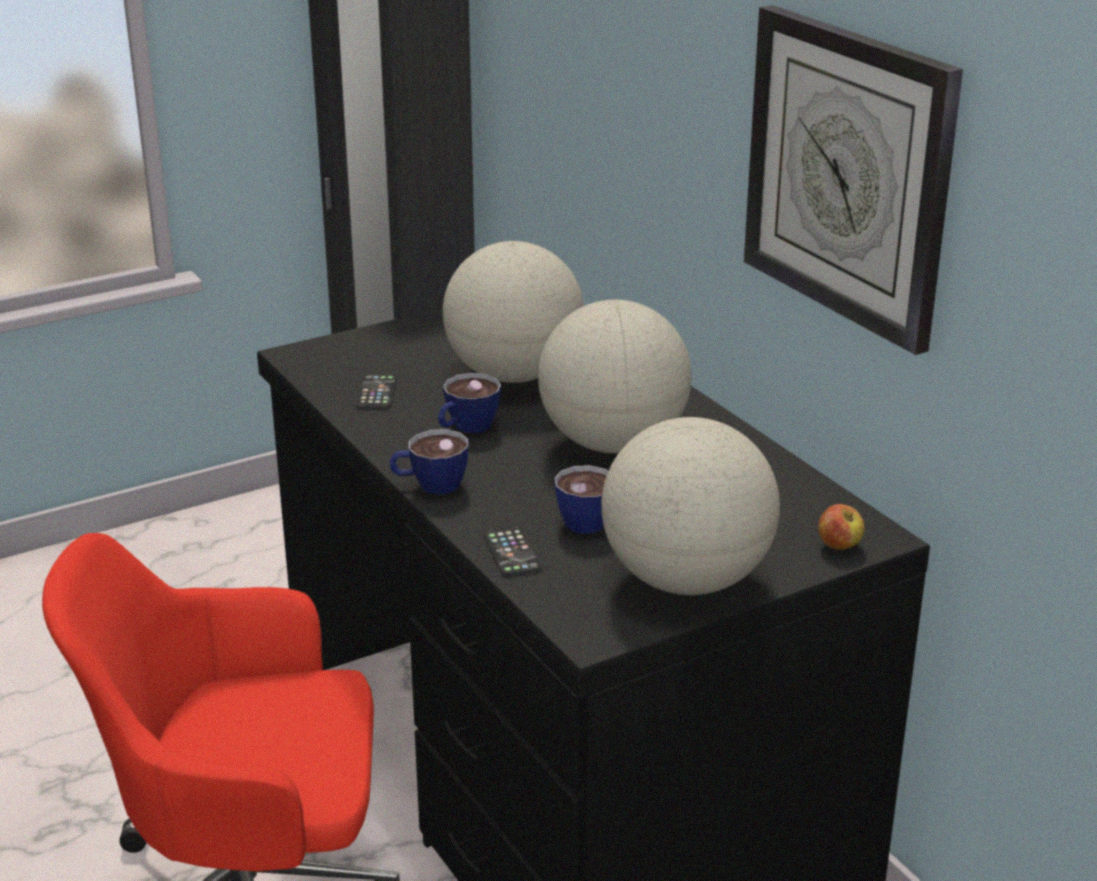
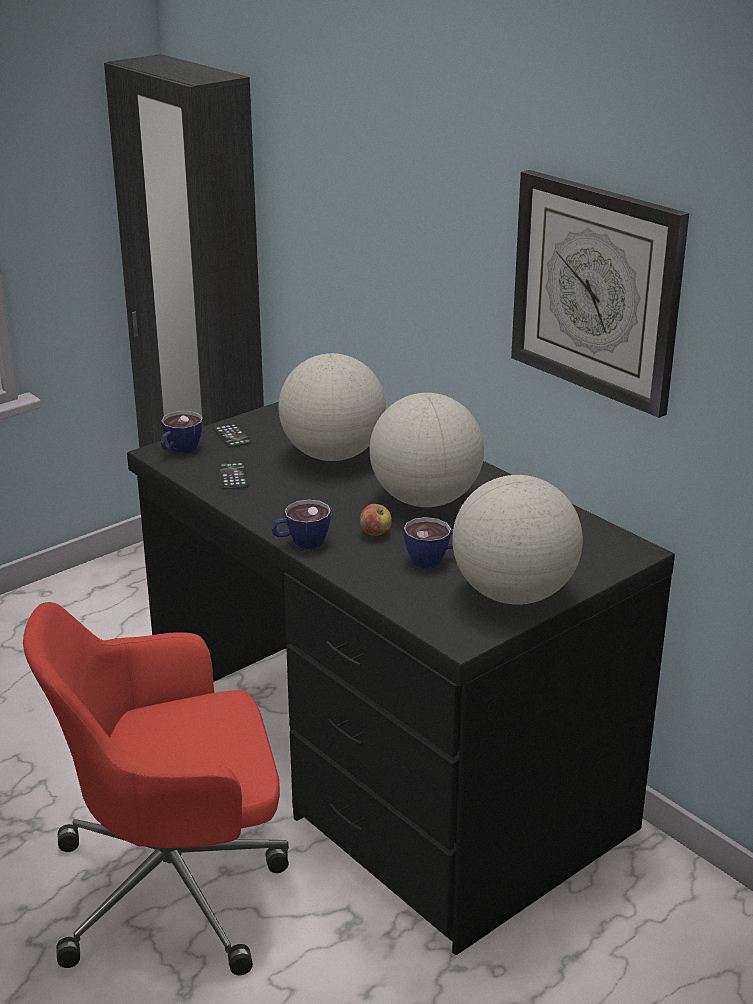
camera: 10 degrees left, 0 degrees up
cup [438,373,501,433] -> cup moved to [161,411,203,453]
phone [483,526,542,576] -> phone moved to [213,422,252,448]
apple [818,504,865,550] -> apple moved to [360,504,392,536]

